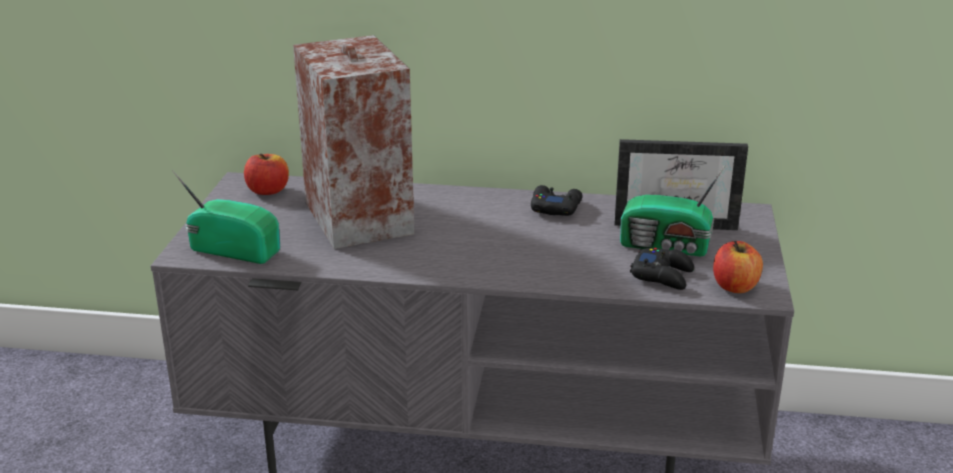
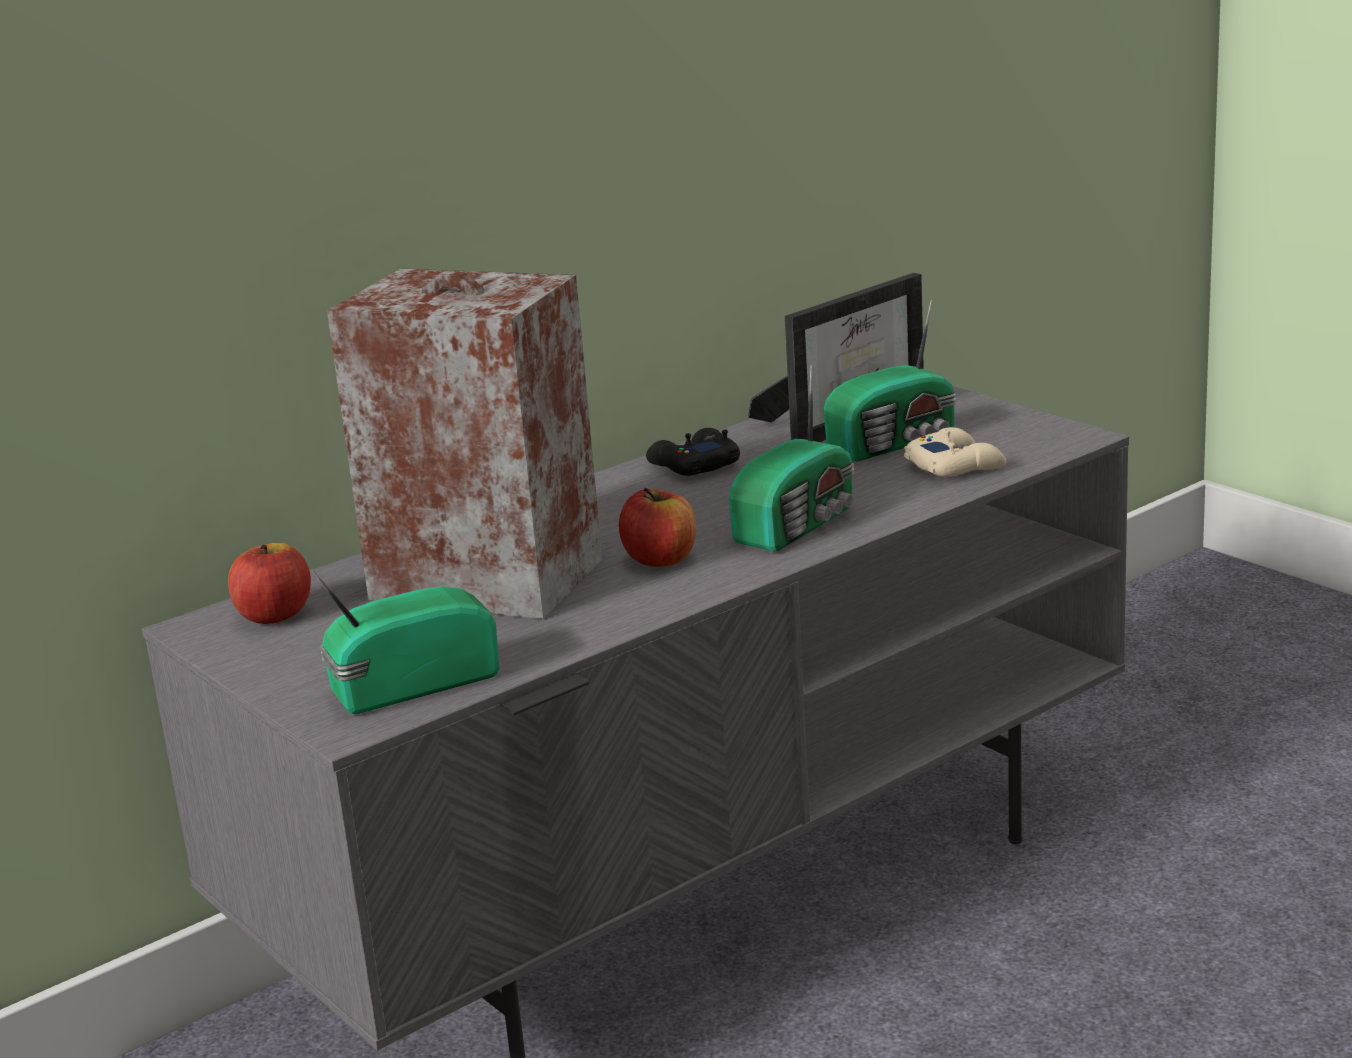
camera: 45 degrees left, 5 degrees down
black game controller [630,248,694,290] -> beige game controller [904,427,1006,477]
apple [713,240,763,293] -> apple moved to [619,488,696,567]
none -> radio [729,365,854,551]

